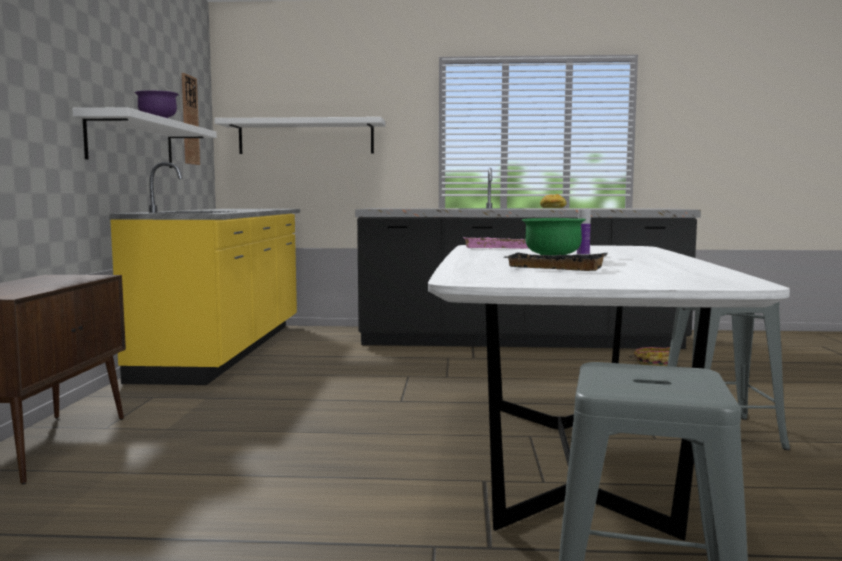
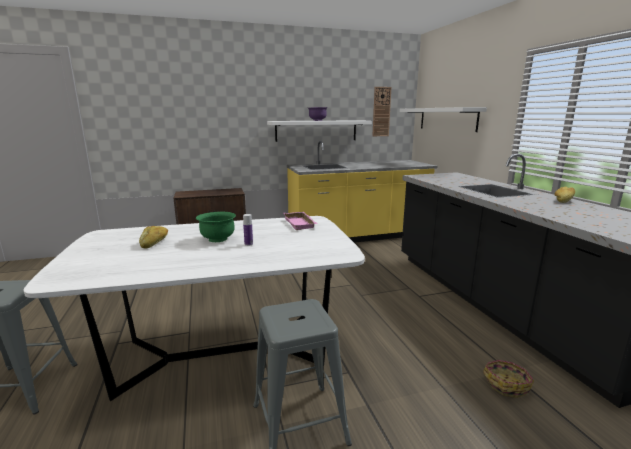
camera: 70 degrees right, 10 degrees up
black tray [503,253,608,271] -> bread [139,226,168,249]

